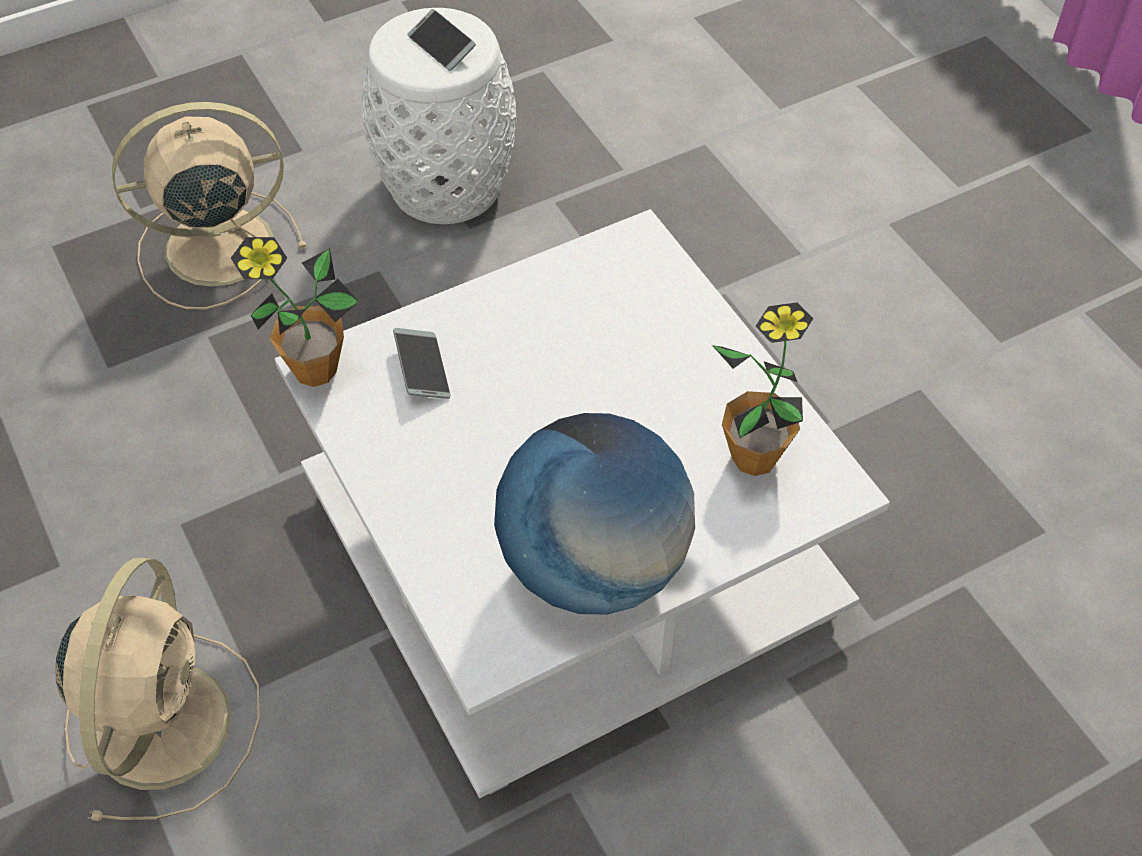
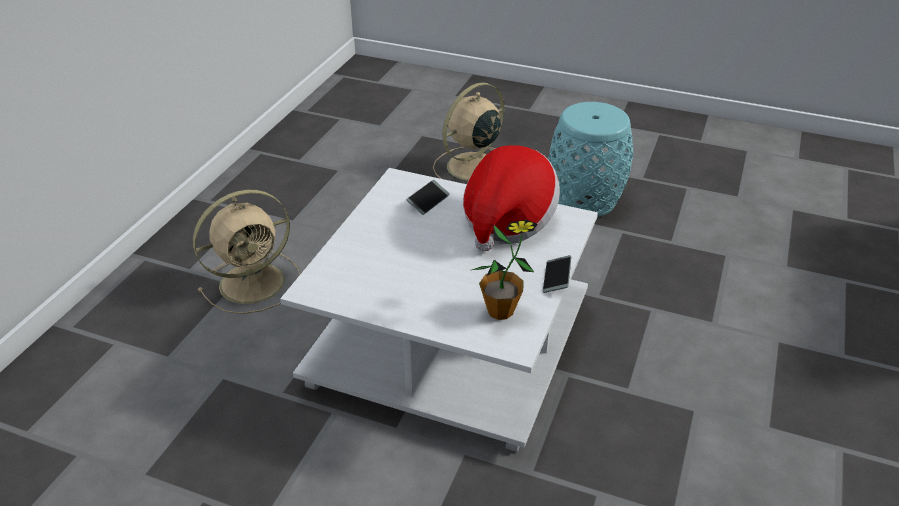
camera: 50 degrees right, 15 degrees down
beige fan [112,102,307,309] -> beige fan turned 75 degrees counterclockwise [433,82,505,181]
potted plant [231,237,359,387] -> none
white stool [362,8,516,224] -> turquoise stool [549,102,633,217]
phone [407,9,476,71] -> phone moved to [543,255,571,293]
globe [494,413,695,615] -> none
none -> hat [463,145,560,252]

